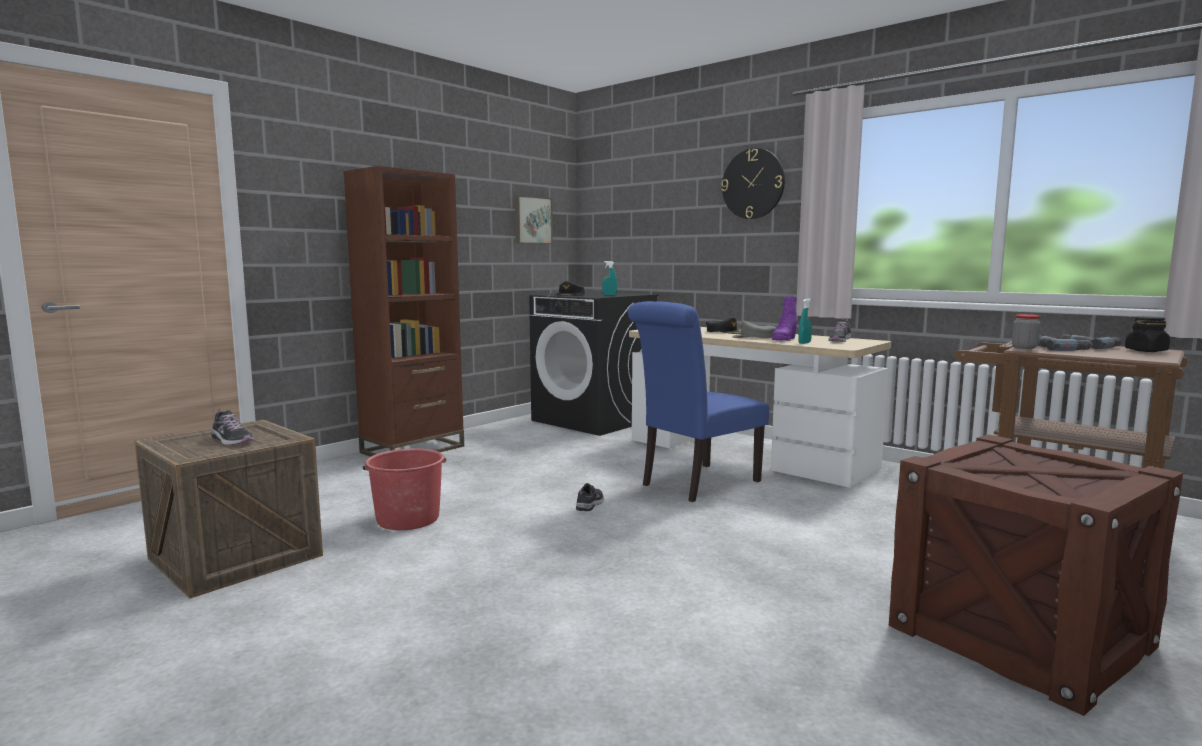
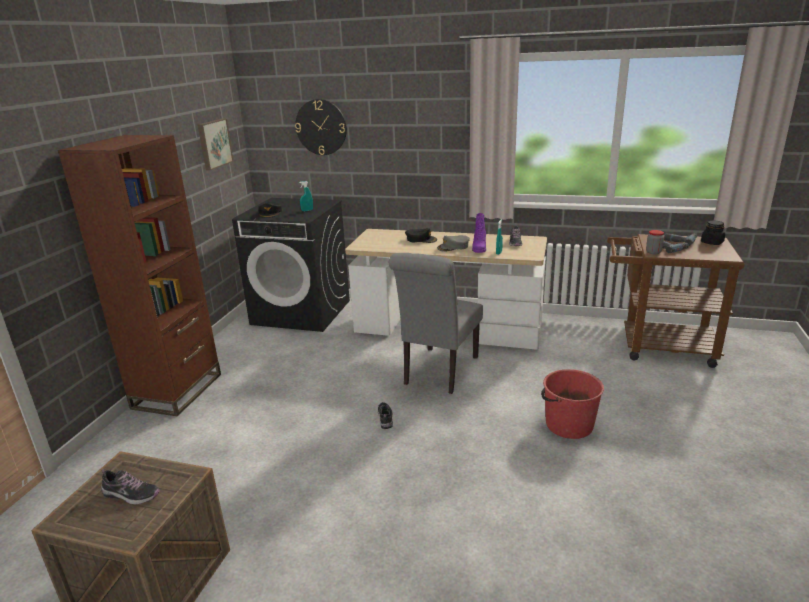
camera: 25 degrees left, 15 degrees up
red bucket [363,449,446,530] -> red bucket moved to [541,369,604,439]
blue chair [628,301,769,502] -> grey chair [389,253,483,394]
wall clock [721,148,785,219] -> wall clock moved to [295,99,347,155]
crate [889,434,1183,716] -> none

